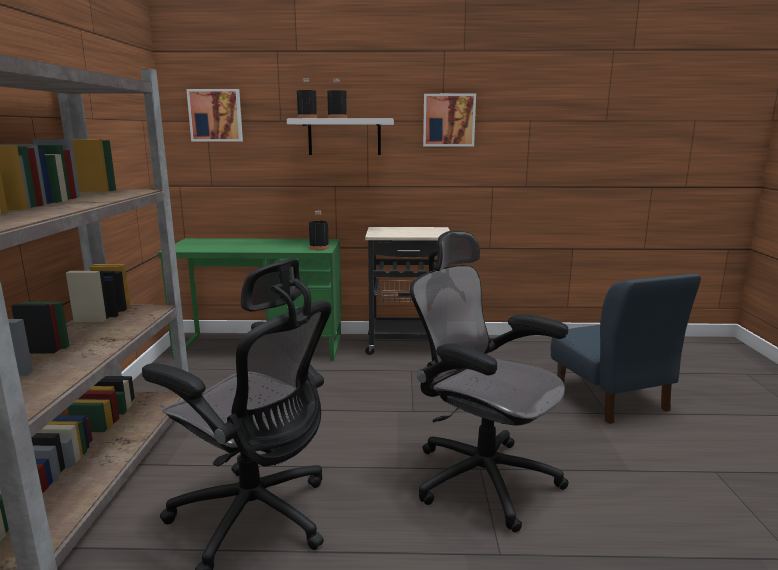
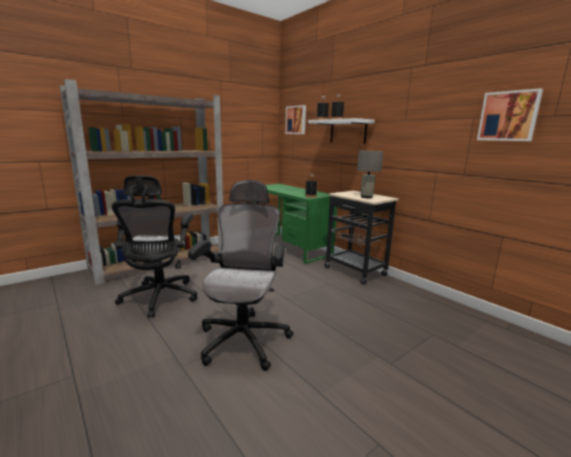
camera: 50 degrees right, 0 degrees up
picture [423,94,476,146] -> picture moved to [477,88,543,141]
blue chair [551,274,701,424] -> none
none -> grey table lamp [357,151,383,198]

